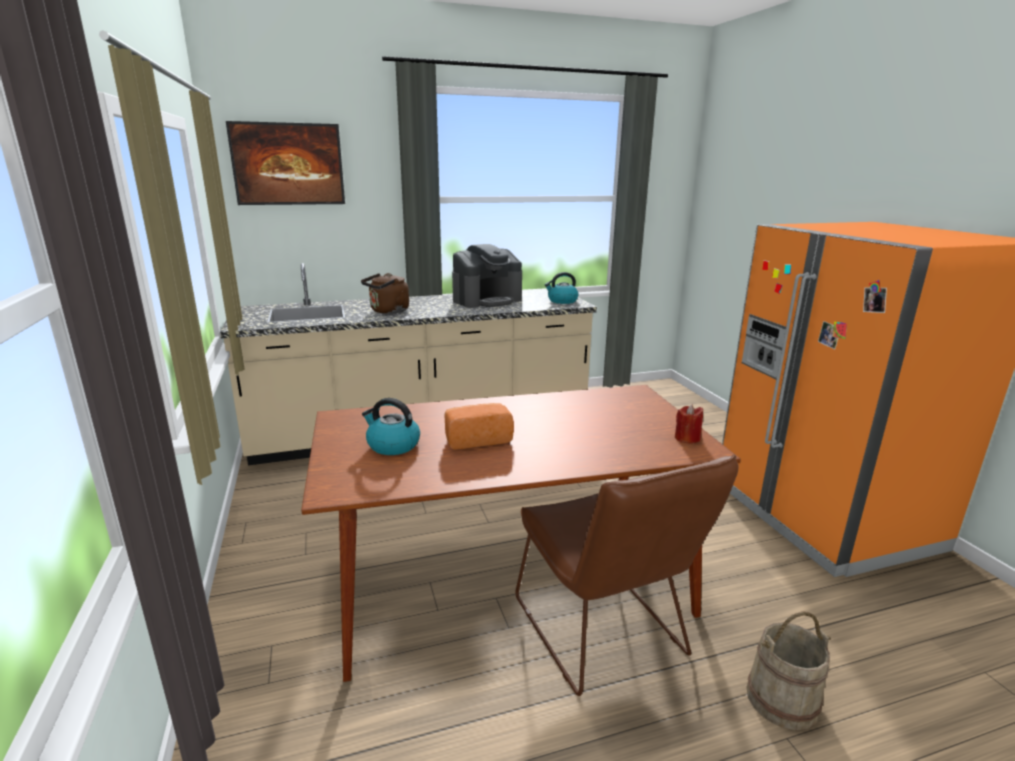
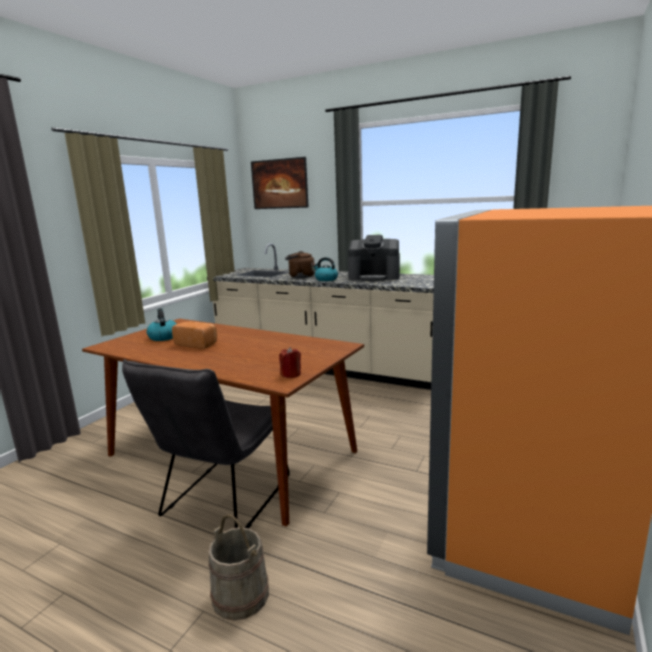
camera: 45 degrees right, 5 degrees down
brown chair [515,454,738,696] -> grey chair [122,359,290,528]
kettle [544,272,579,304] -> kettle moved to [313,257,338,281]

